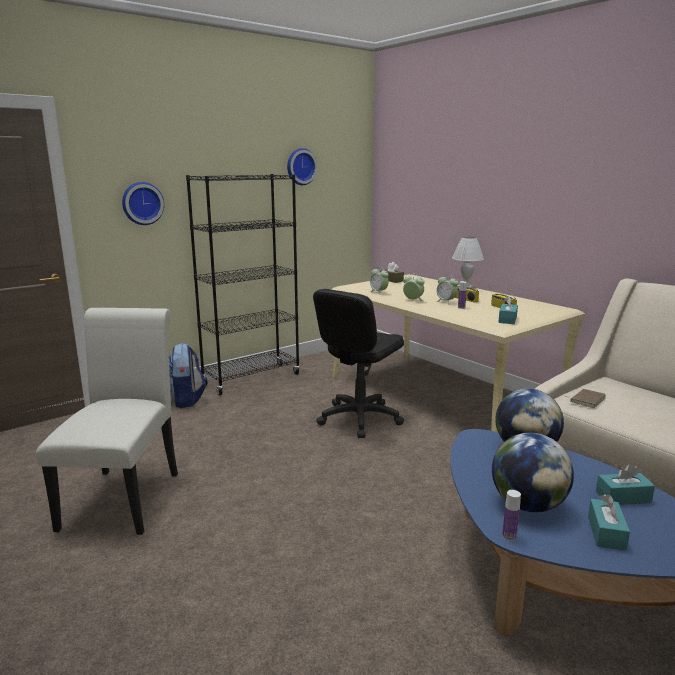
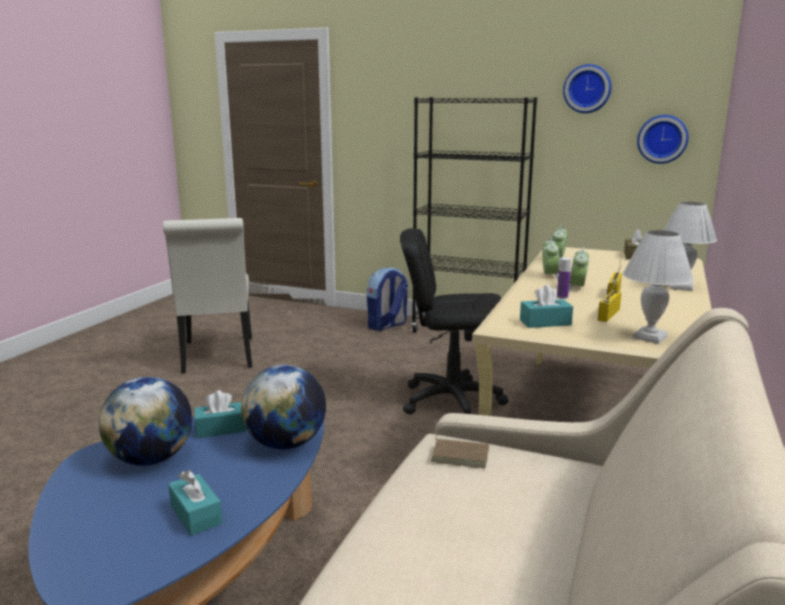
camera: 60 degrees right, 0 degrees up
white chair [36,308,178,535] -> white chair turned 105 degrees clockwise [163,218,252,373]
wall clock [122,182,164,225] -> wall clock moved to [637,115,689,164]
bottle [502,490,521,541] -> none
turquoise tissue box [588,494,630,551] -> turquoise tissue box moved to [194,390,246,438]
none -> white table lamp [623,230,694,344]

